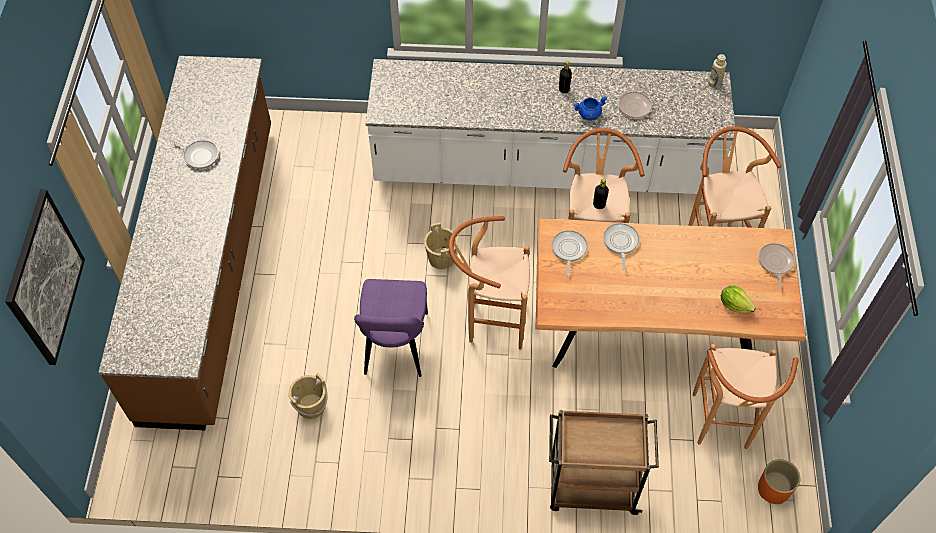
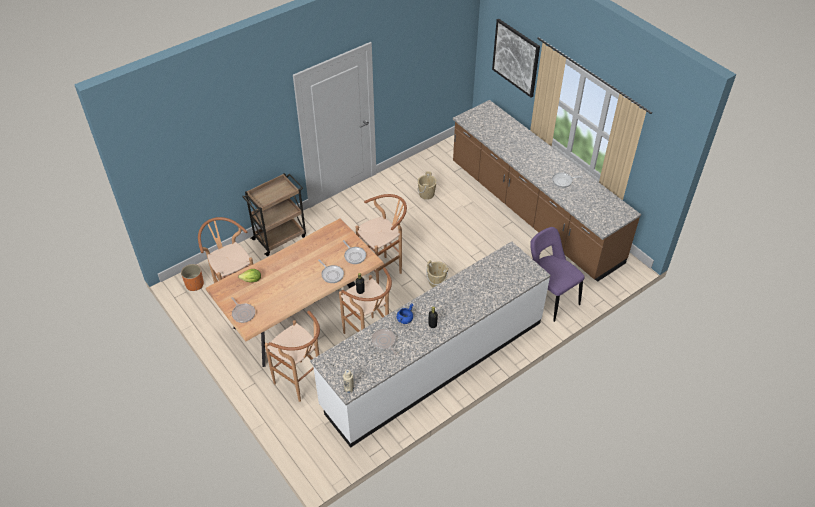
camera: 140 degrees right, 10 degrees down
purple chair [354,279,428,377] -> purple chair moved to [530,227,585,322]

